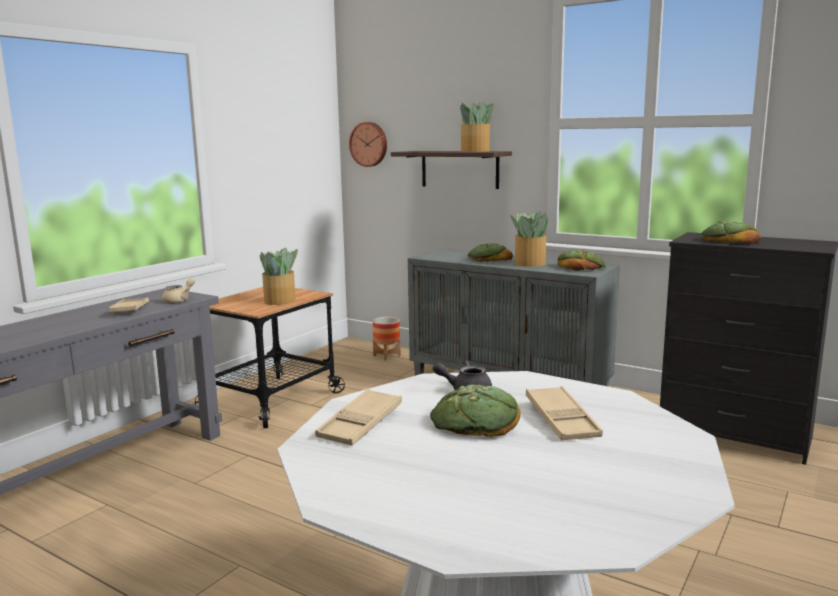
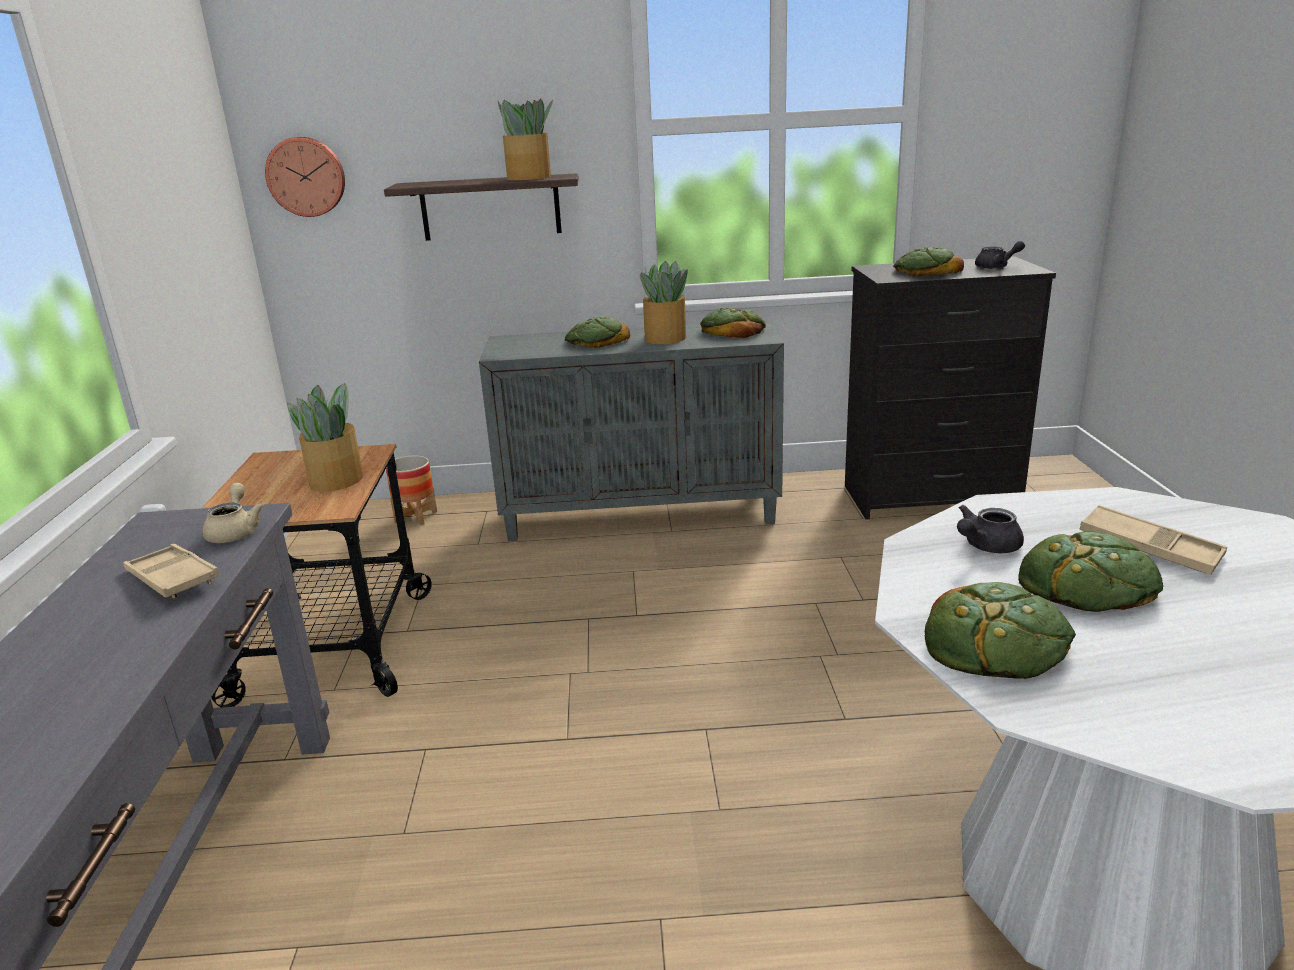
camera: 35 degrees left, 10 degrees up
beige tray [315,389,402,446] -> bread [925,582,1076,679]
none -> grey teapot [975,241,1025,269]

